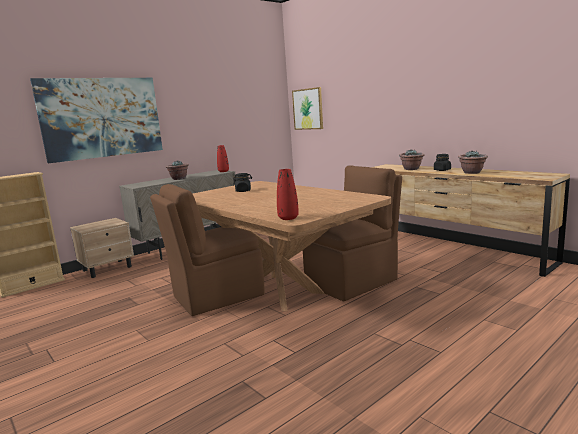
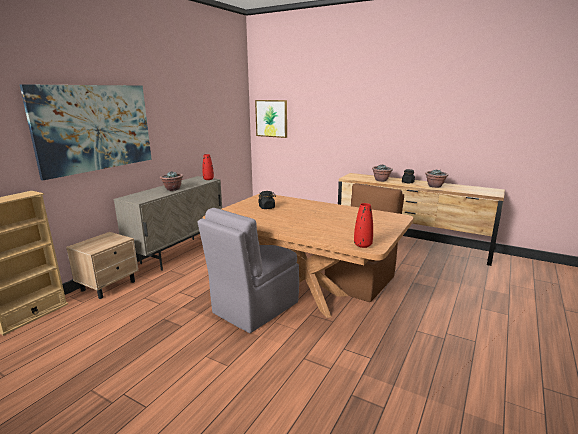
camera: 20 degrees left, 5 degrees up
brown chair [150,184,264,316] -> grey chair [198,208,299,333]

